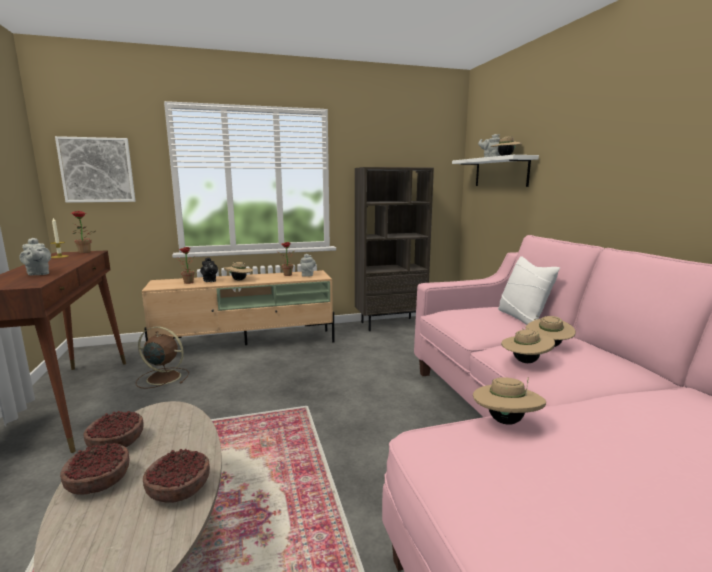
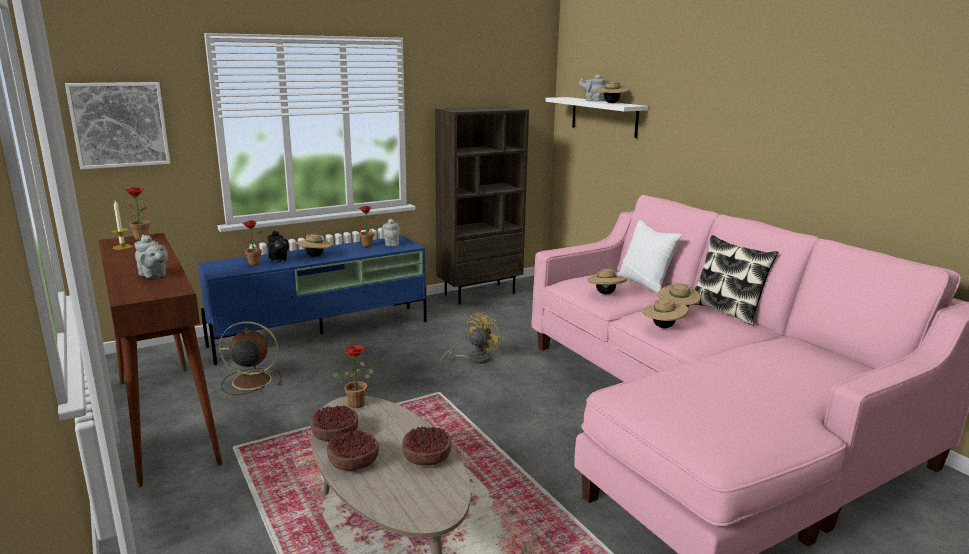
camera: 15 degrees left, 5 degrees up
beige tv stand [142,270,335,345] -> blue tv stand [198,236,427,365]
beige hat [473,377,546,425] -> beige hat moved to [587,269,627,294]
none -> potted plant [333,345,378,408]
none -> yellow fan [440,312,502,365]
none -> pillow [694,235,779,326]

